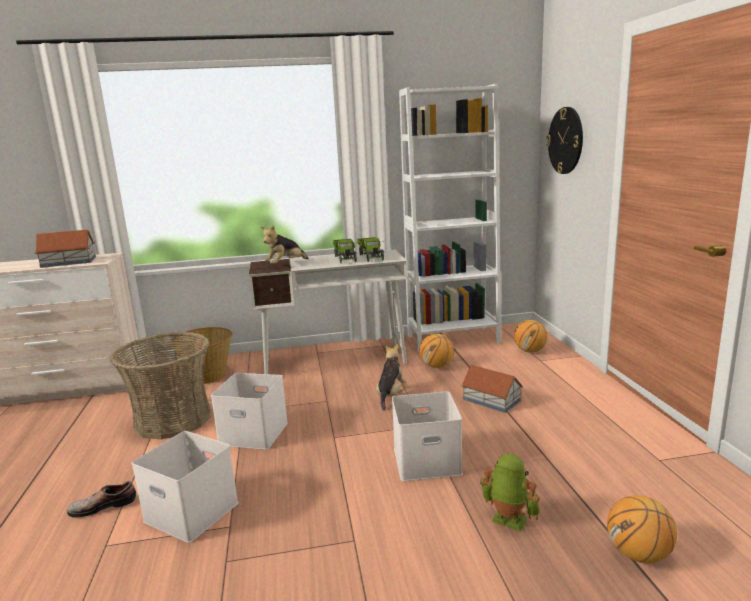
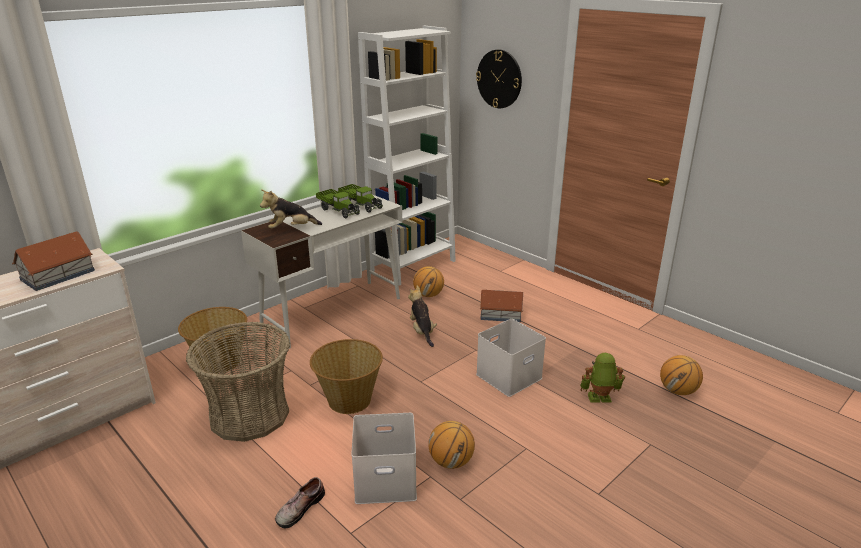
camera: 35 degrees left, 10 degrees up
white storage box [211,373,288,450] -> basket [310,339,383,414]
plush toy [261,225,309,264] -> plush toy turned 60 degrees clockwise [260,190,322,229]
basketball [514,320,548,352] -> basketball moved to [428,421,475,469]

